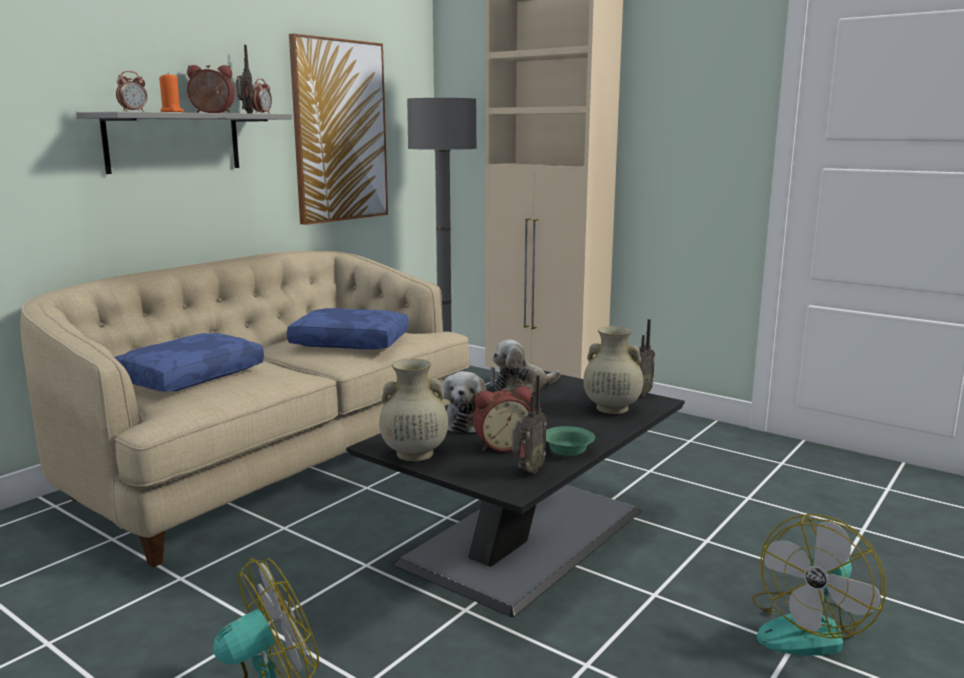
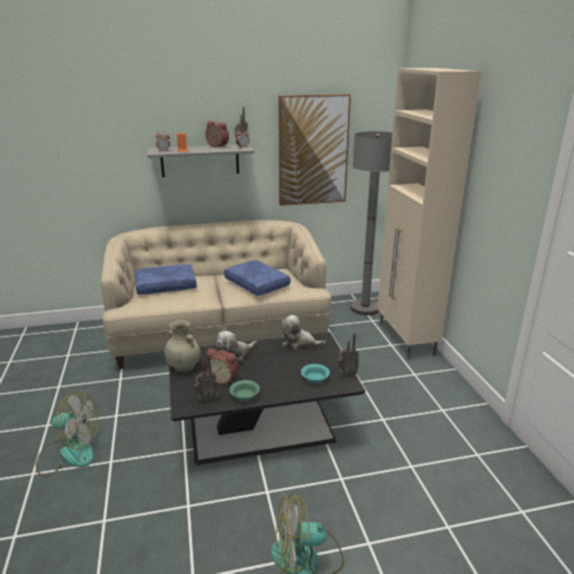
camera: 40 degrees right, 10 degrees up
beige vase [583,326,643,414] -> turquoise bowl [301,364,330,384]

